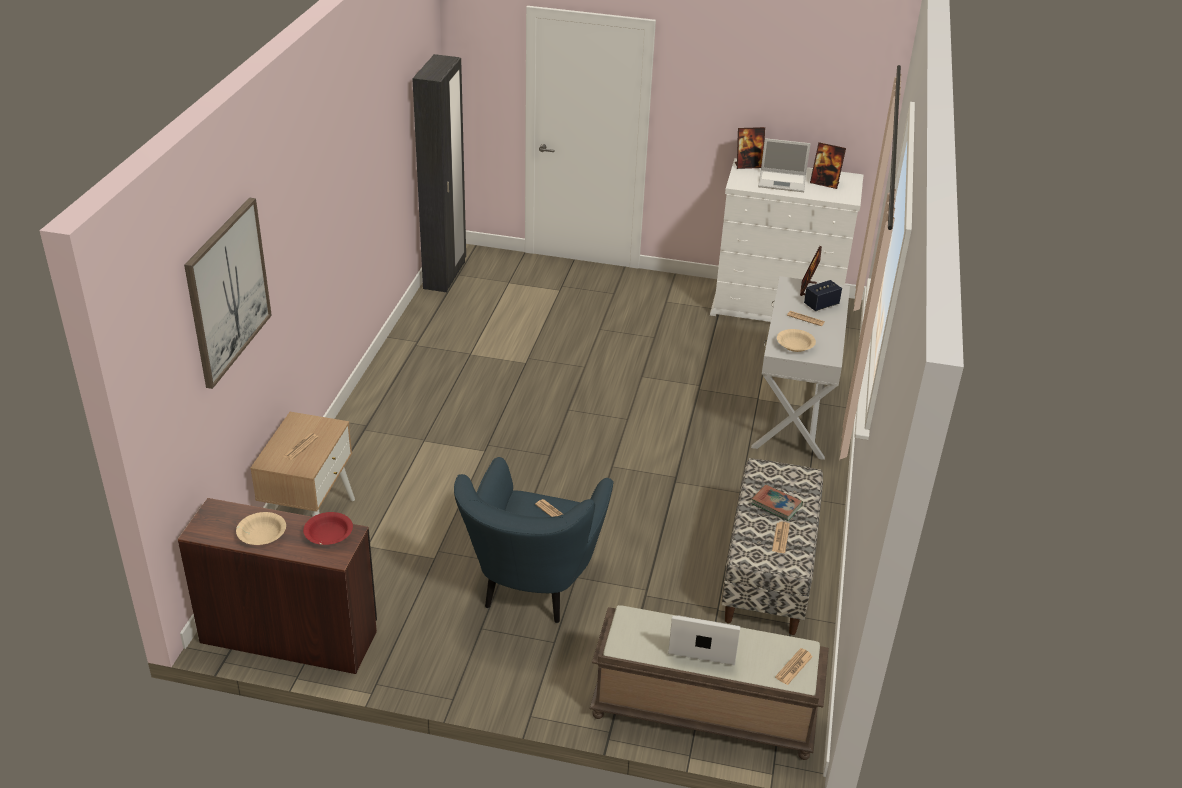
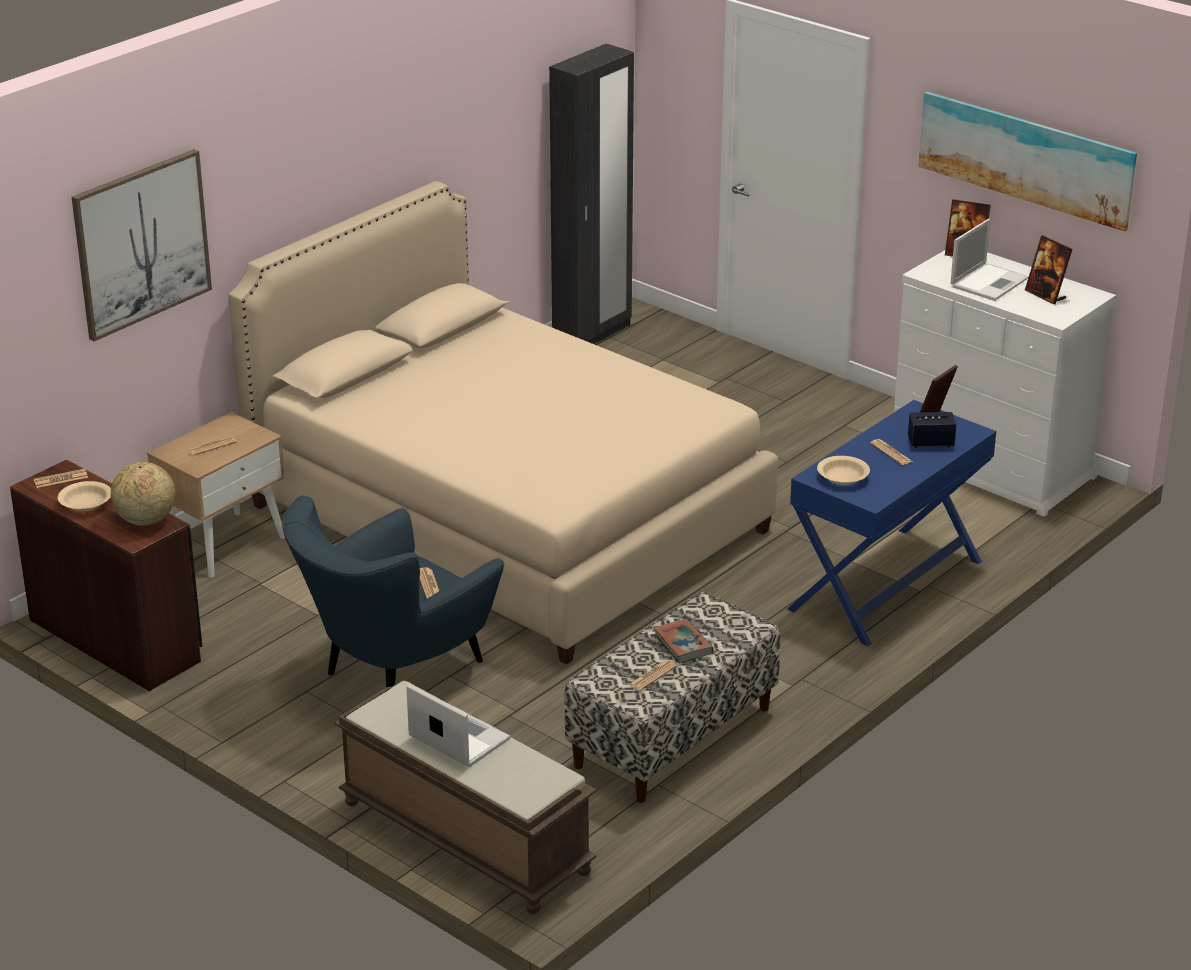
camera: 30 degrees right, 5 degrees down
red bowl [303,512,353,545] -> globe [111,462,176,526]
white console table [751,276,850,460] -> blue console table [787,400,996,646]
laptop [758,138,811,192] -> laptop turned 90 degrees counterclockwise [950,219,1028,301]
newspaper [775,648,813,685] -> newspaper moved to [34,469,88,488]
none -> beige bed [228,181,778,664]
none -> picture [918,92,1137,231]

